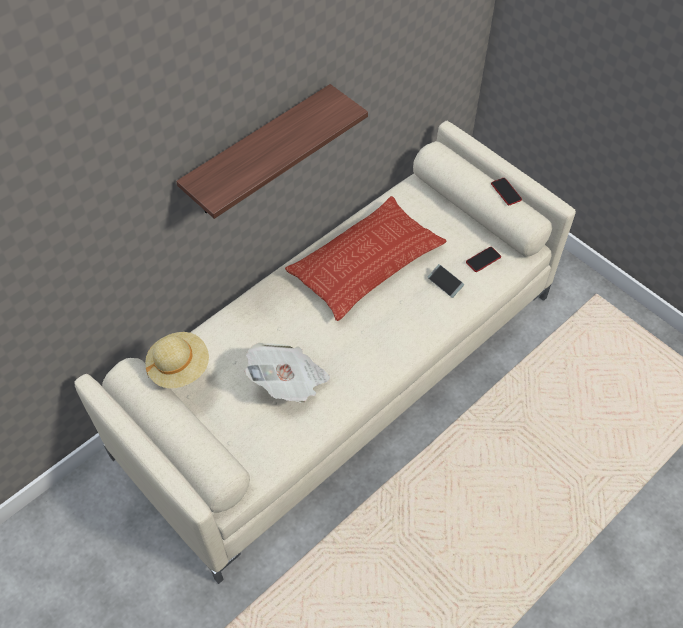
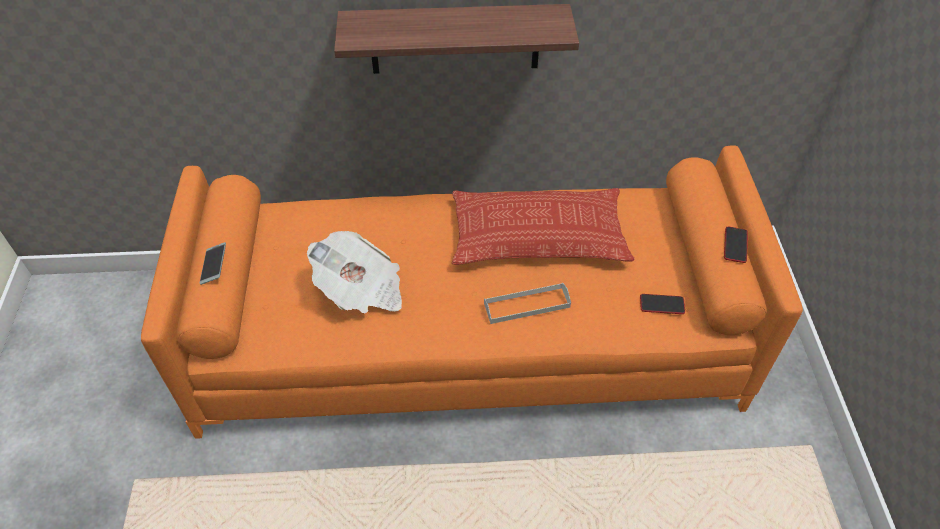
camera: 40 degrees right, 5 degrees down
beige sofa [74,121,576,584] -> orange sofa [141,146,803,439]
beige hat [145,332,209,388] -> none
phone [428,264,464,298] -> phone moved to [200,242,226,285]
none -> grey tray [484,283,571,324]

